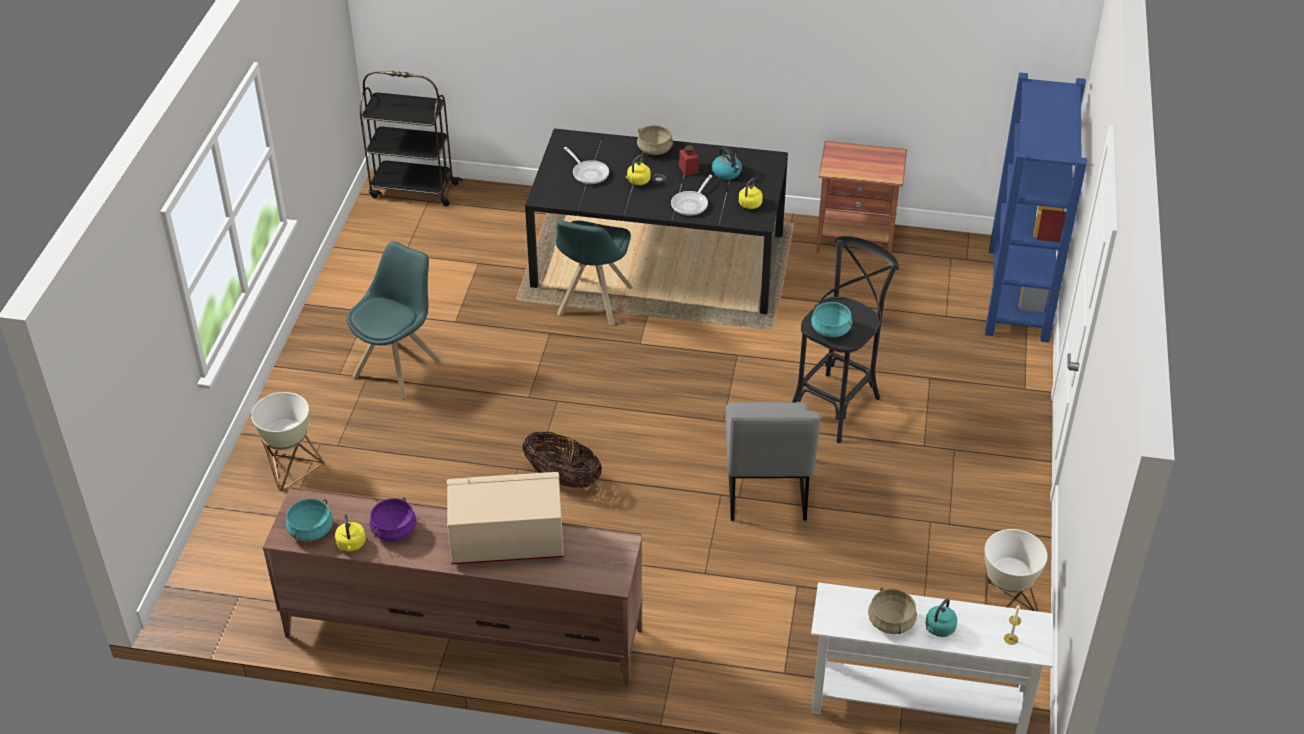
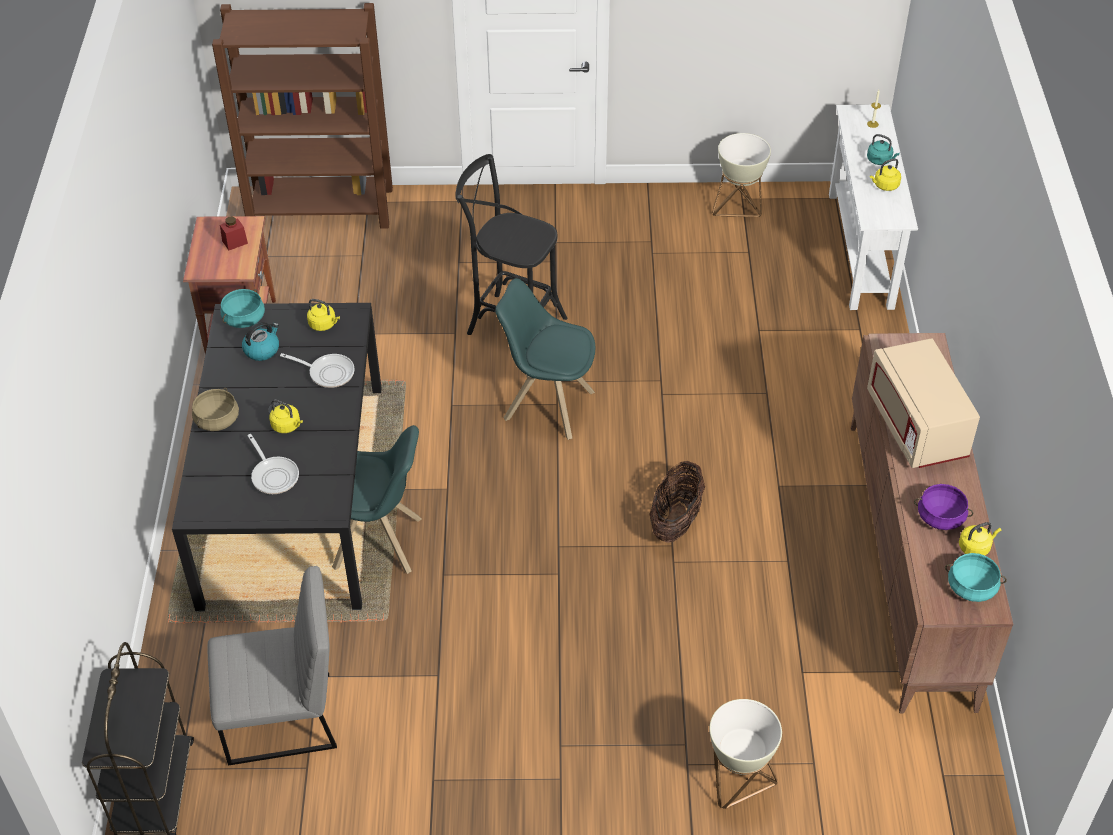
camera: 100 degrees left, 5 degrees up
turquoise chair [347,241,441,400] -> turquoise chair moved to [495,278,595,440]
frying pan [564,147,609,184] -> frying pan turned 105 degrees clockwise [247,434,299,494]
red jar [679,145,699,176] -> red jar moved to [220,216,248,251]
grey chair [725,402,820,521] -> grey chair moved to [207,566,337,766]
turquoise cooking pot [811,302,853,337] -> turquoise cooking pot moved to [220,289,265,328]
beige cooking pot [868,587,917,634] -> yellow kettle [870,158,901,191]
blue bookcase [985,73,1087,343] -> brown bookcase [212,3,393,228]

